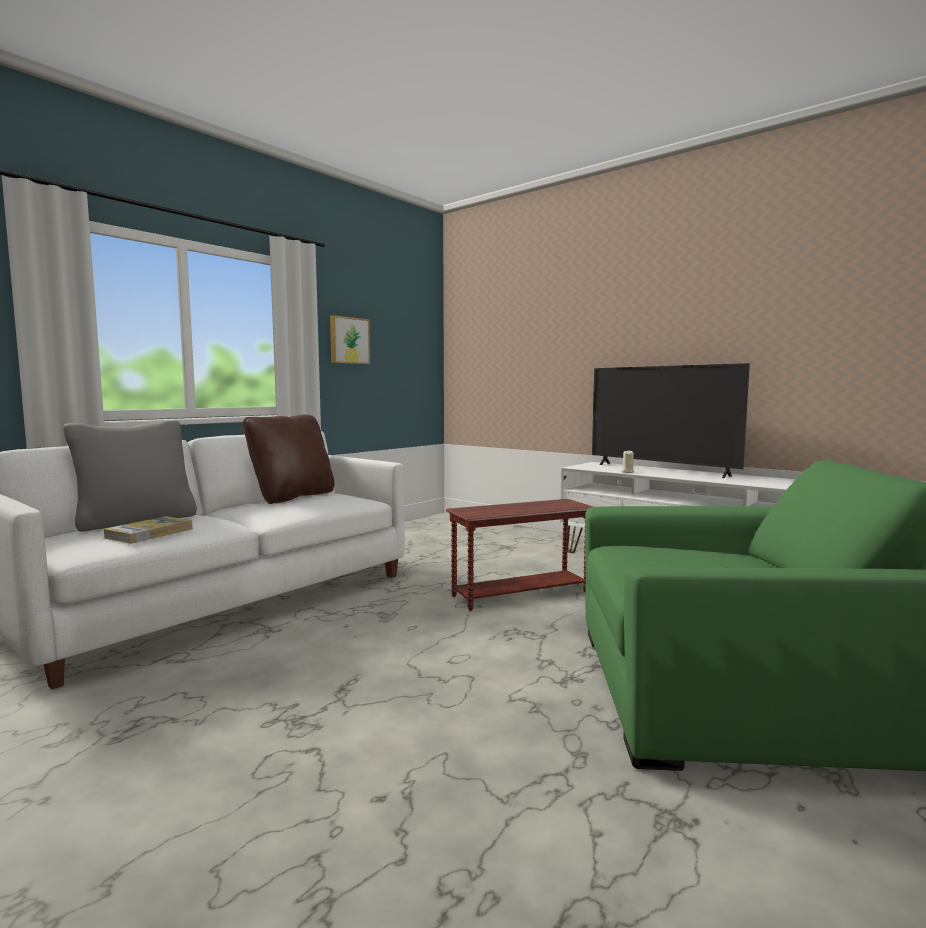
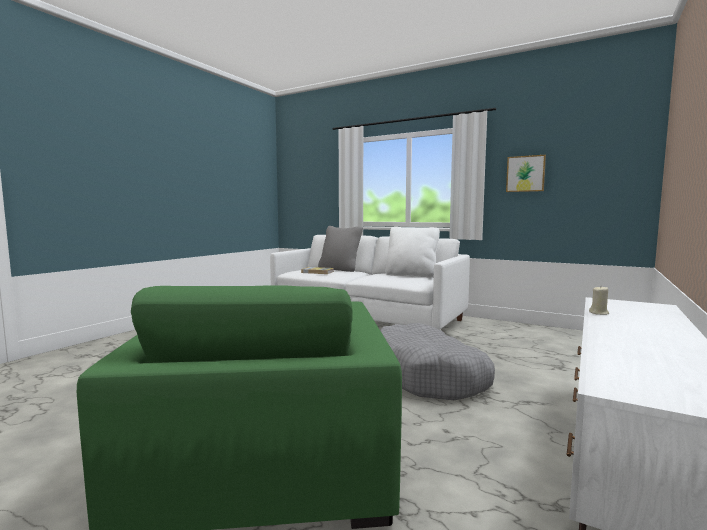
camera: 80 degrees right, 0 degrees up
brown pillow [243,414,334,504] -> white pillow [386,227,440,278]
brown side table [446,499,593,611] -> grey dog bed [380,323,495,400]
television [592,363,750,478] -> none

